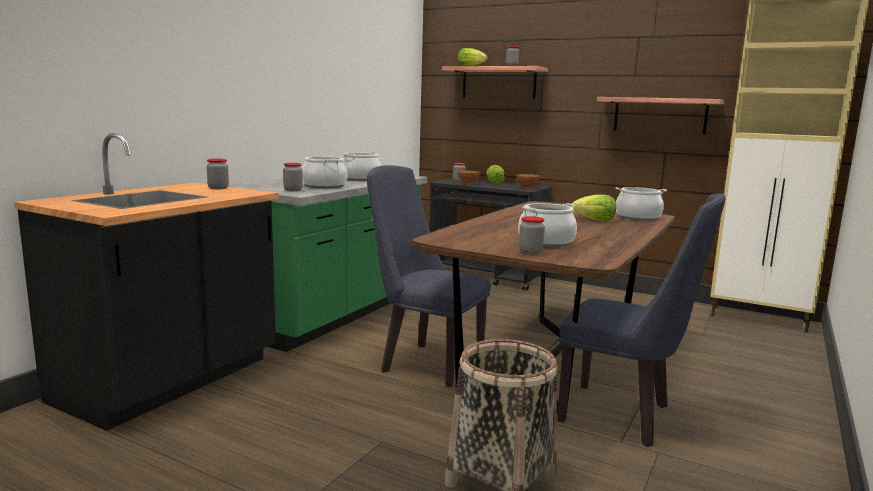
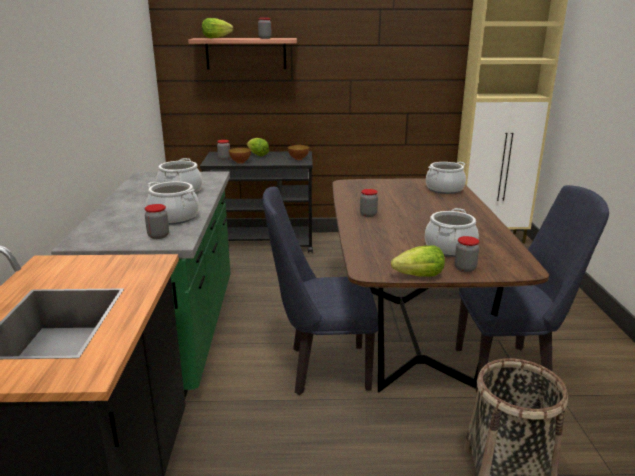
camera: 30 degrees left, 10 degrees up
jar [207,159,229,189] -> jar moved to [360,189,378,217]
lettuce [571,194,616,221] -> lettuce moved to [391,245,445,277]
shelf [597,97,724,134] -> none

